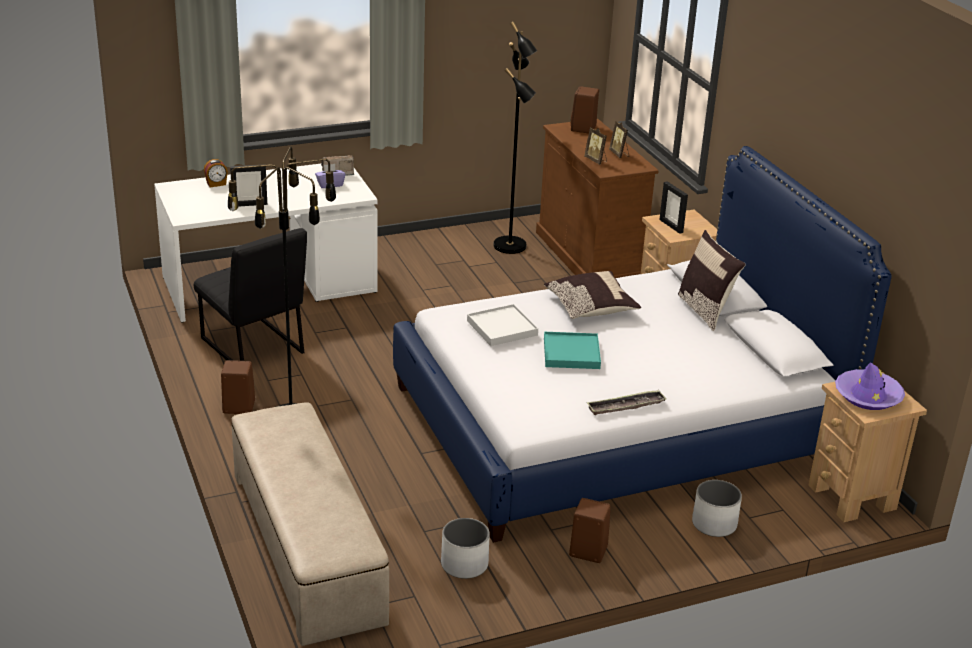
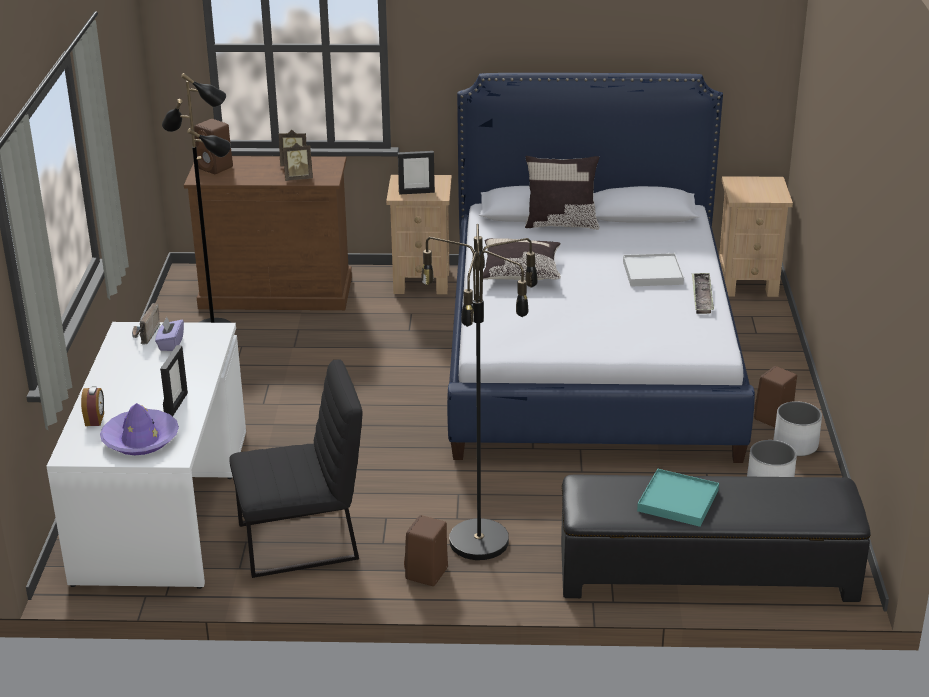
camera: 65 degrees left, 0 degrees up
beige bench [232,402,389,646] -> black bench [561,475,871,602]
white tray [467,304,538,346] -> white tray moved to [623,253,684,287]
turquoise tray [544,332,601,369] -> turquoise tray moved to [637,469,719,527]
white planter [692,480,742,537] -> white planter moved to [774,401,822,456]
purple hat [835,362,905,410] -> purple hat moved to [100,403,179,455]

